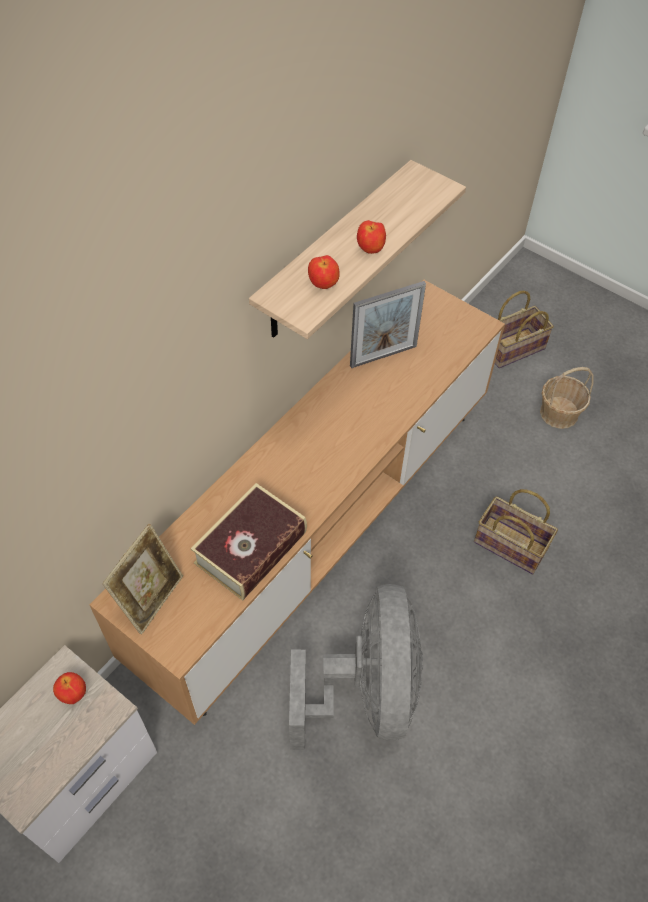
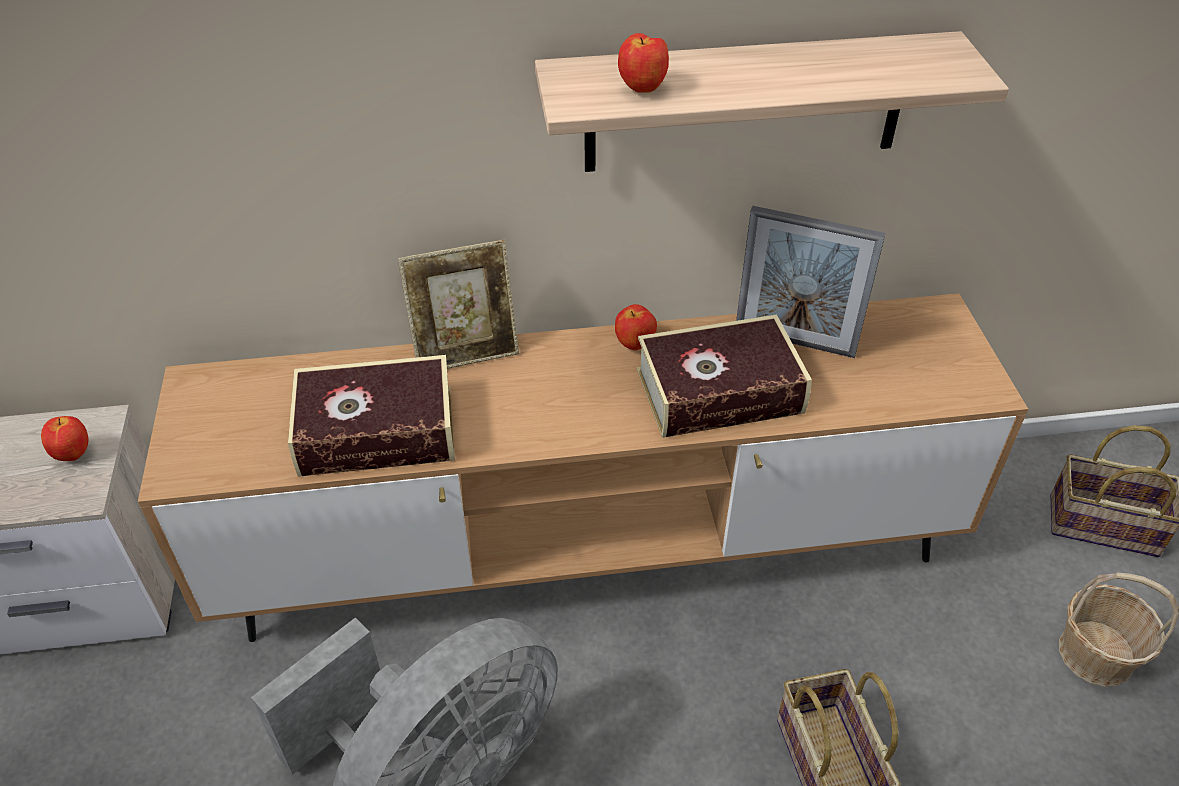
camera: 45 degrees right, 10 degrees down
picture frame [102,524,183,635] -> picture frame moved to [398,240,519,369]
apple [357,220,386,254] -> apple moved to [615,304,657,351]
none -> book [637,315,812,438]

